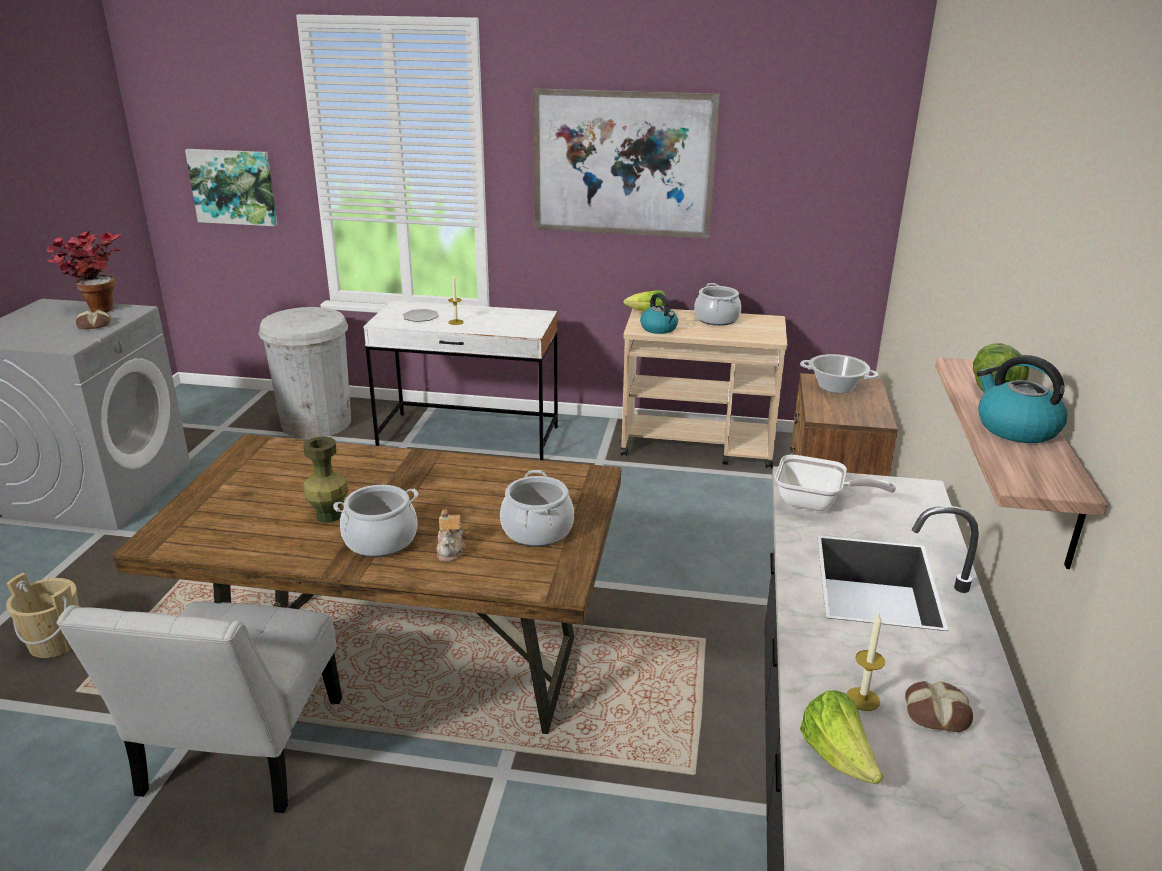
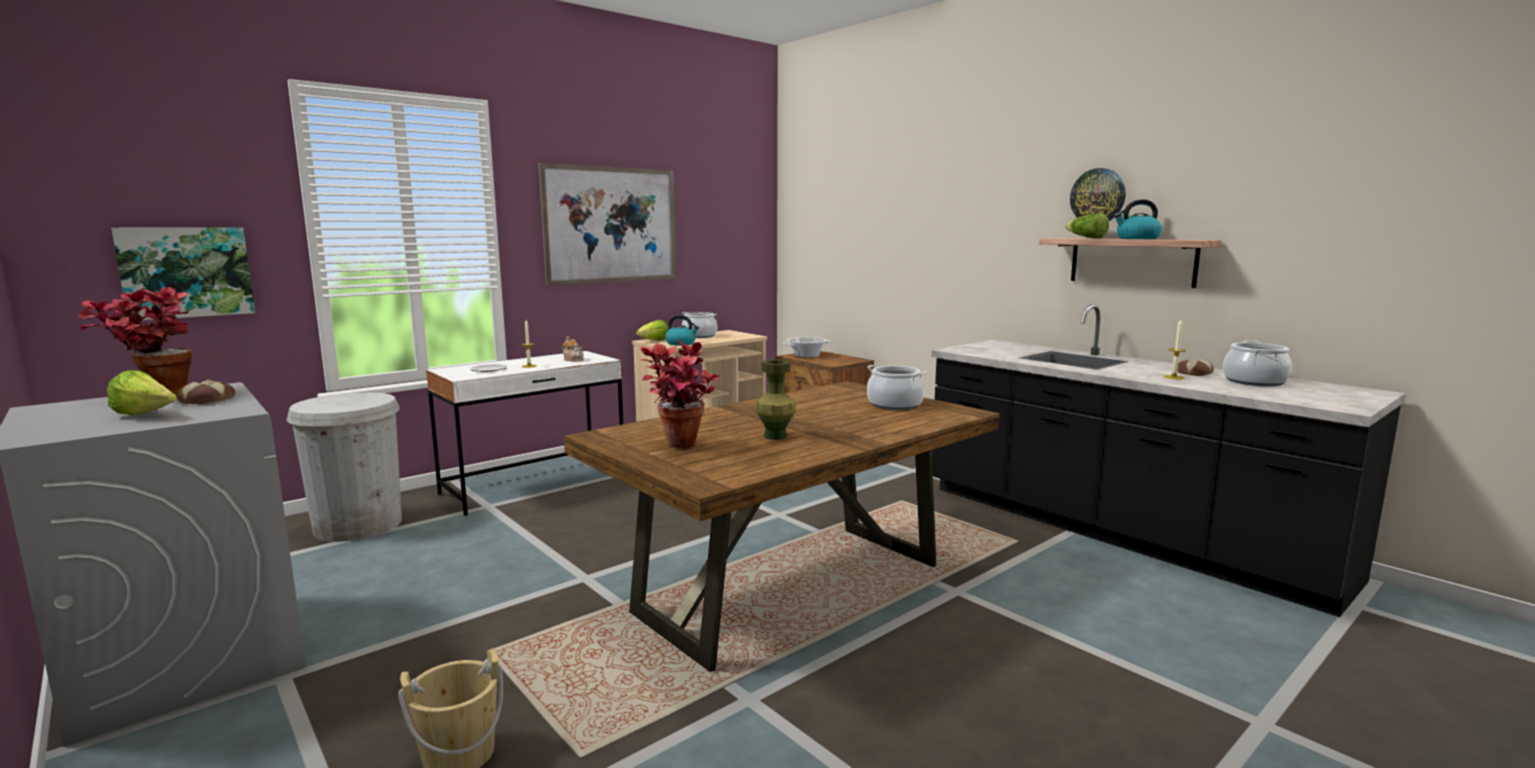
camera: 50 degrees left, 15 degrees down
white chair [56,601,342,813] -> none
cooking pot [333,485,418,557] -> cooking pot moved to [1223,340,1292,386]
teapot [437,509,466,562] -> teapot moved to [562,336,584,362]
frying pan [775,454,896,511] -> none
lettuce [800,690,883,784] -> lettuce moved to [107,371,177,415]
none -> potted plant [640,340,719,448]
none -> wall clock [1070,168,1126,221]

